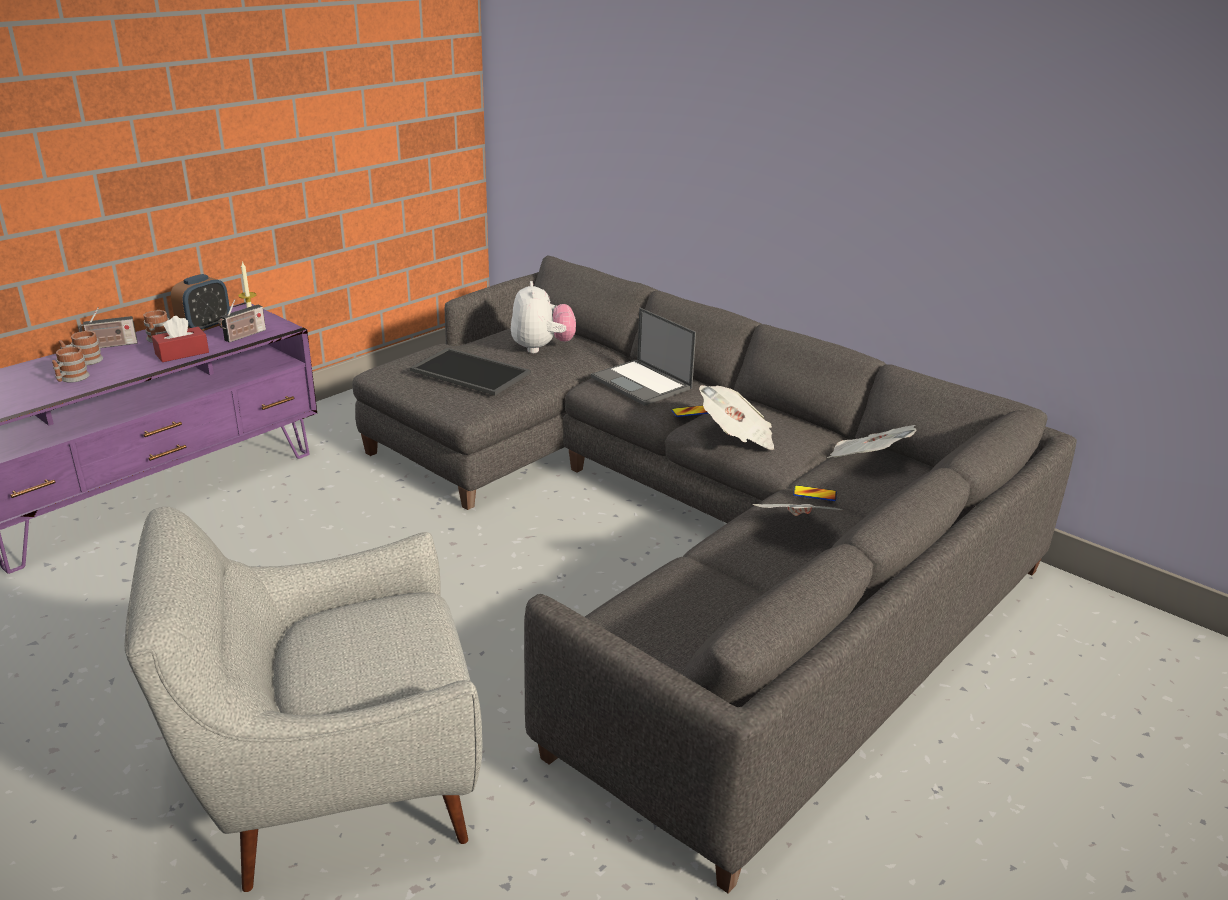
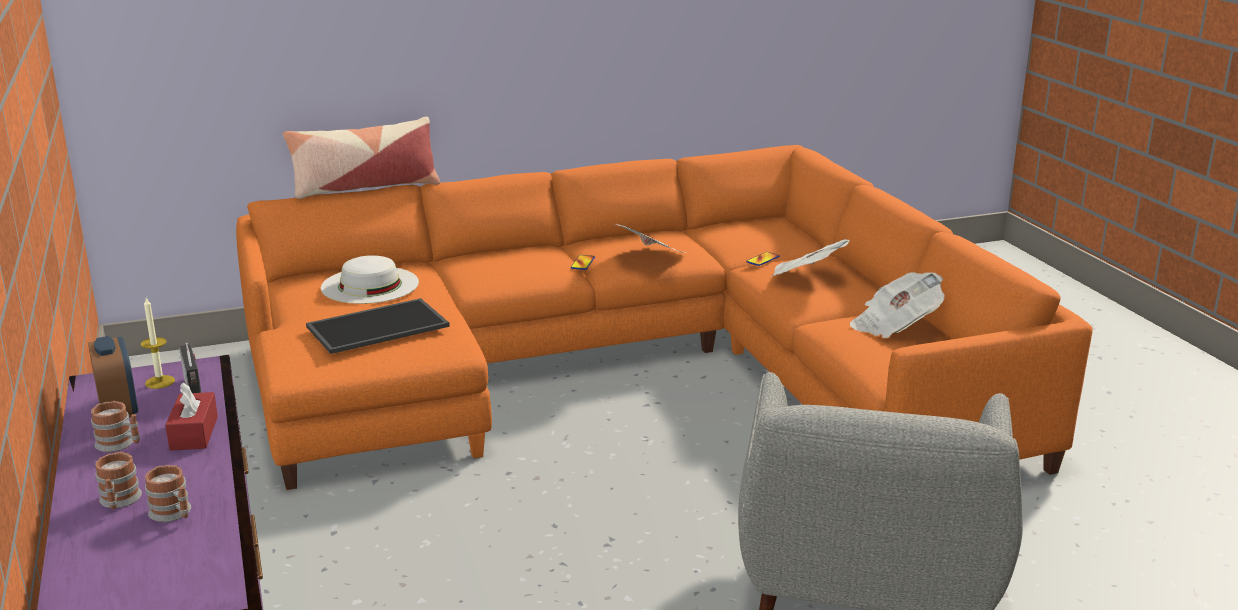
camera: 60 degrees left, 5 degrees down
radio [79,307,138,348] -> none
grey sofa [352,255,1077,893] -> orange sofa [236,145,1093,490]
plush toy [511,281,576,353] -> white hat [321,255,419,304]
laptop [591,308,696,406] -> none
newspaper [827,425,917,458] -> newspaper moved to [850,272,945,338]
none -> pillow [283,117,440,199]

